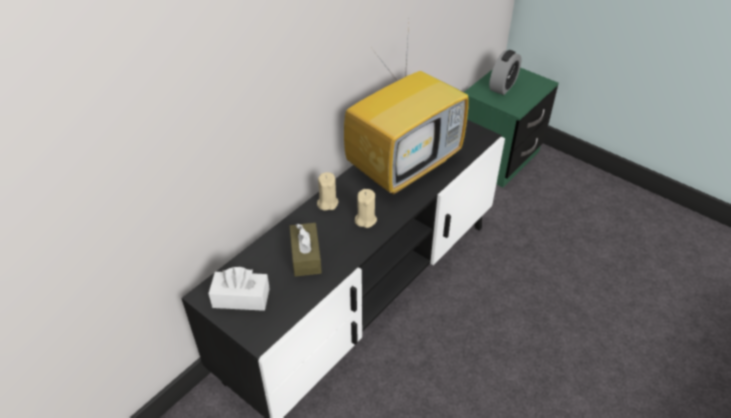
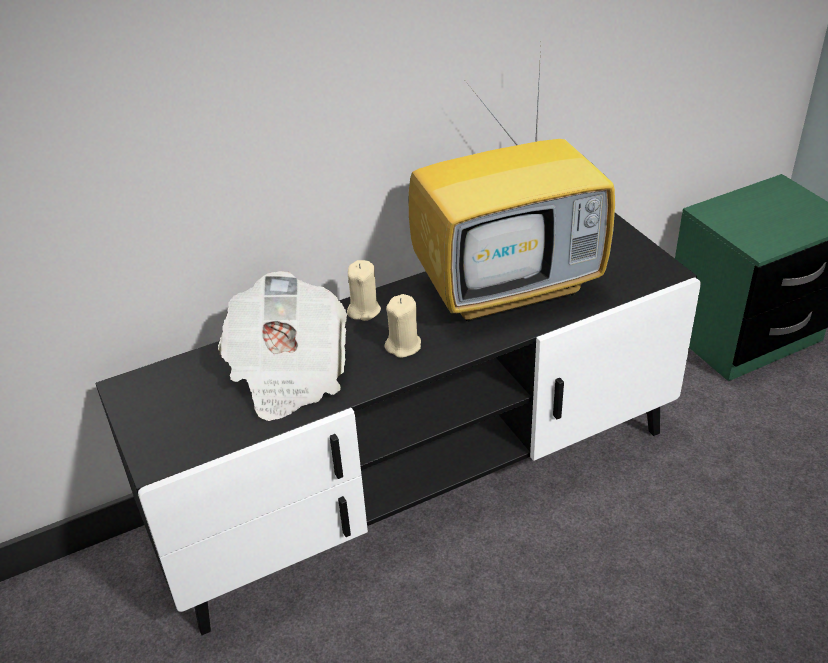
camera: 25 degrees right, 5 degrees down
white tissue box [208,267,270,311] -> none
brown tissue box [290,223,322,277] -> newspaper [218,271,347,421]
alarm clock [489,50,521,95] -> none

